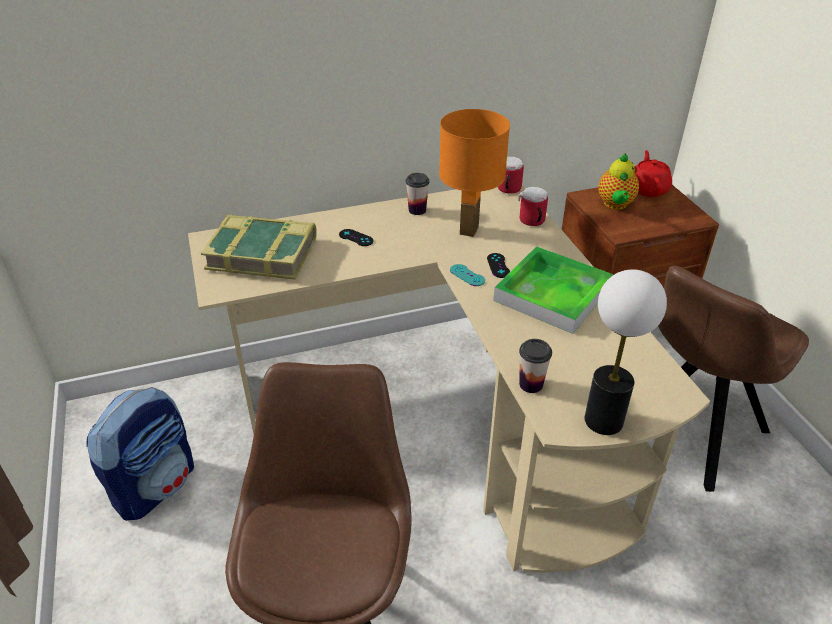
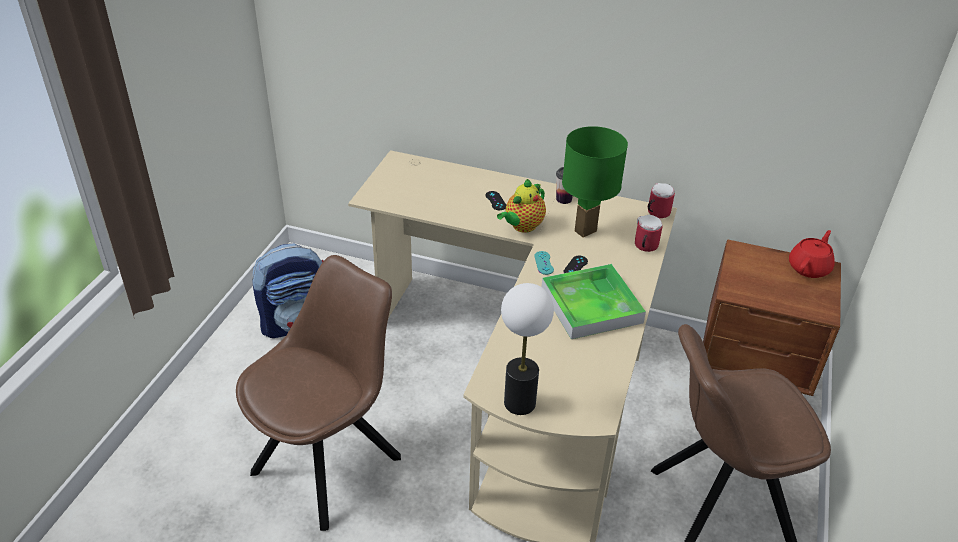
camera: 35 degrees right, 0 degrees up
book [201,214,317,280] -> none
orange table lamp [439,109,510,237] -> green table lamp [562,126,628,238]
cup [519,339,552,393] -> none
teapot [598,153,639,210] -> teapot moved to [497,179,546,233]

